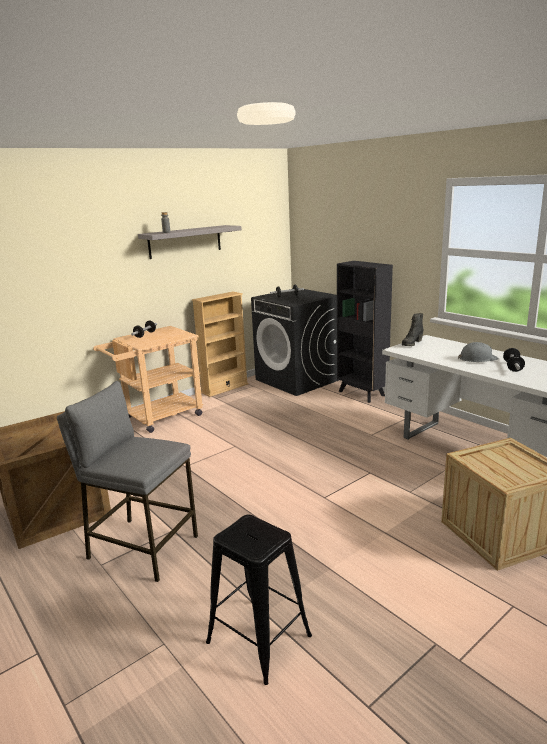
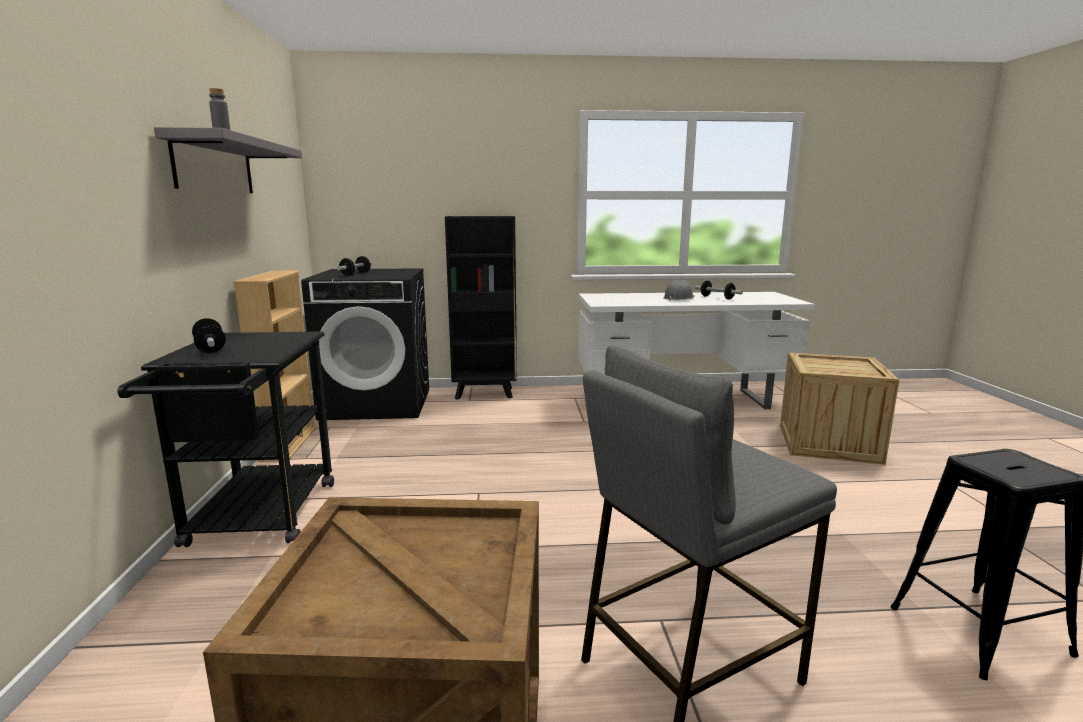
camera: 55 degrees left, 5 degrees down
beige cart [93,326,203,433] -> black cart [118,331,334,547]
black boot [402,313,424,346] -> none

